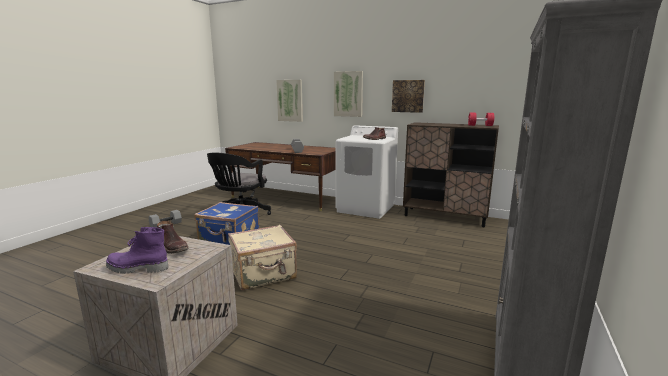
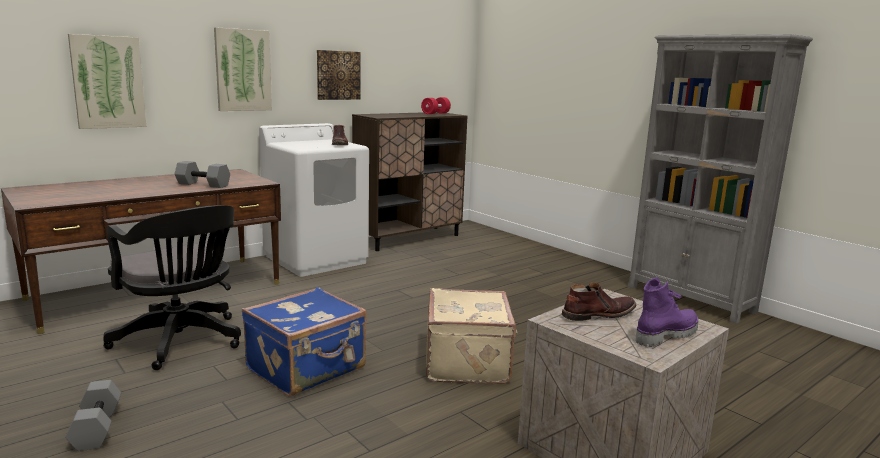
camera: 65 degrees left, 0 degrees up
purple boot [106,227,168,274] -> purple boot turned 150 degrees counterclockwise [635,277,698,347]

